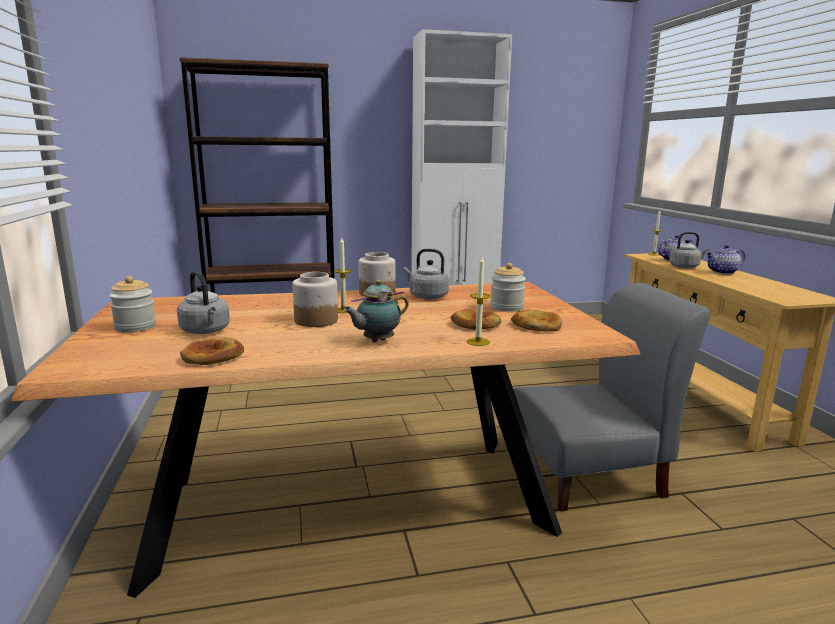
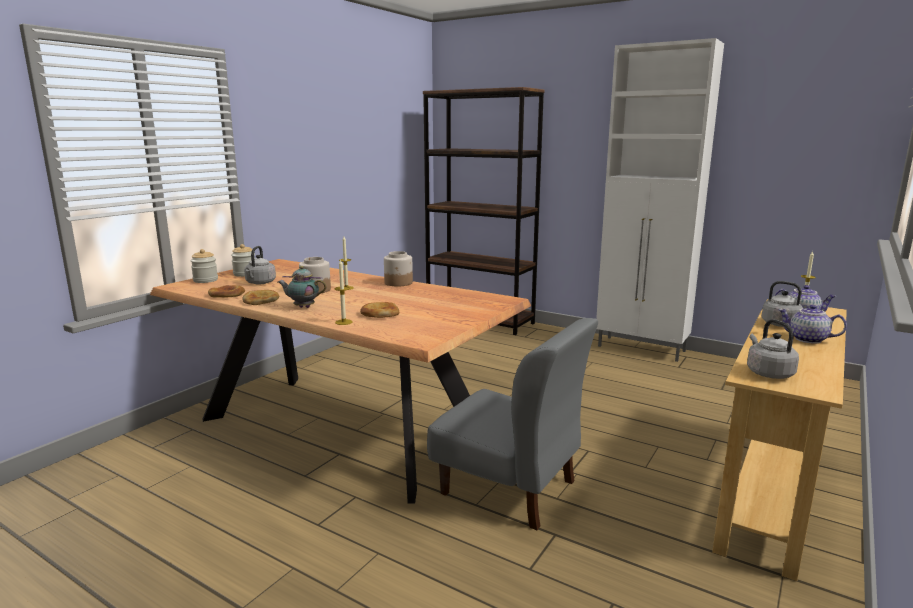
camera: 45 degrees right, 0 degrees up
grey kettle [404,249,449,299] -> grey kettle moved to [747,319,799,379]
jar [490,263,526,312] -> jar moved to [190,249,218,283]
bread [511,310,562,332] -> bread moved to [242,290,279,305]

